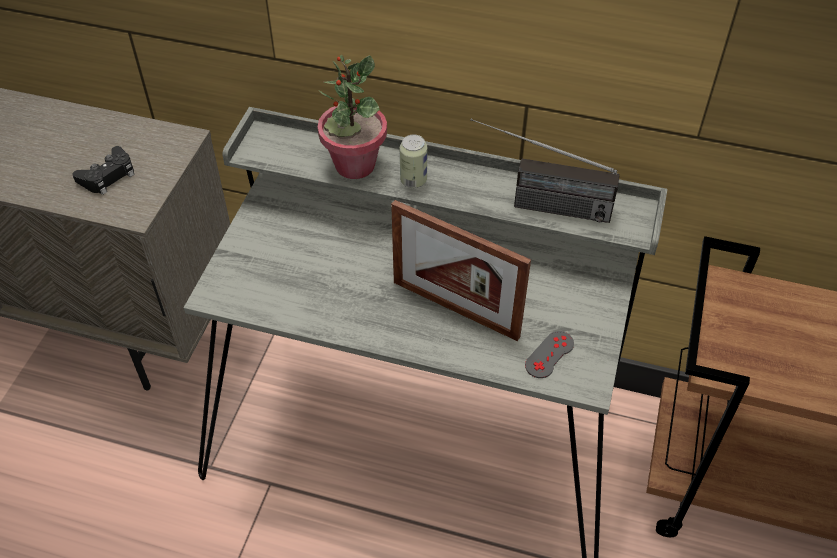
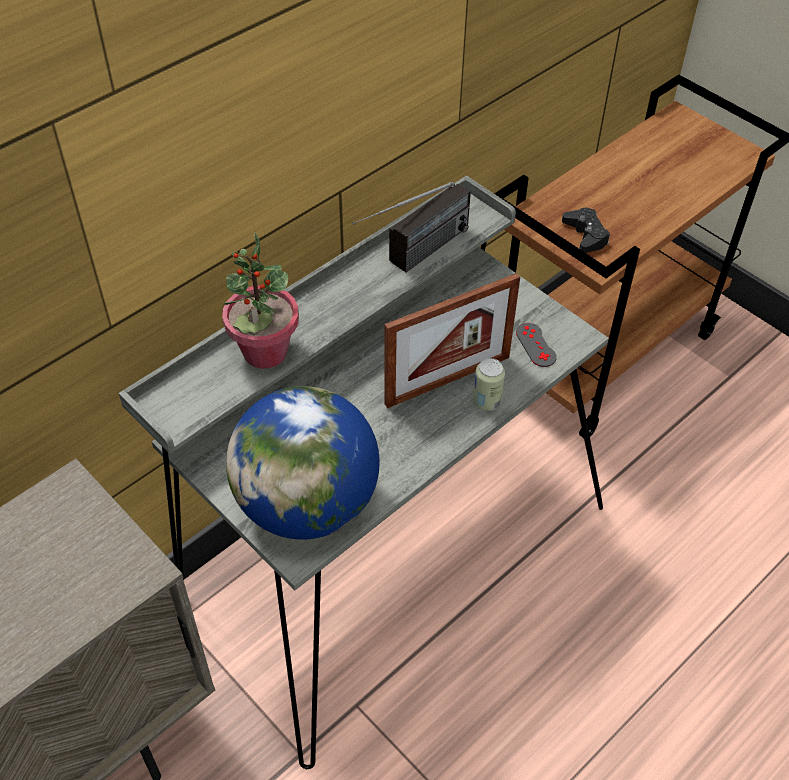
camera: 60 degrees left, 0 degrees up
black game controller [72,146,134,195] -> black game controller moved to [562,208,610,253]
can [400,134,428,188] -> can moved to [473,358,505,411]
none -> globe [226,386,380,540]

